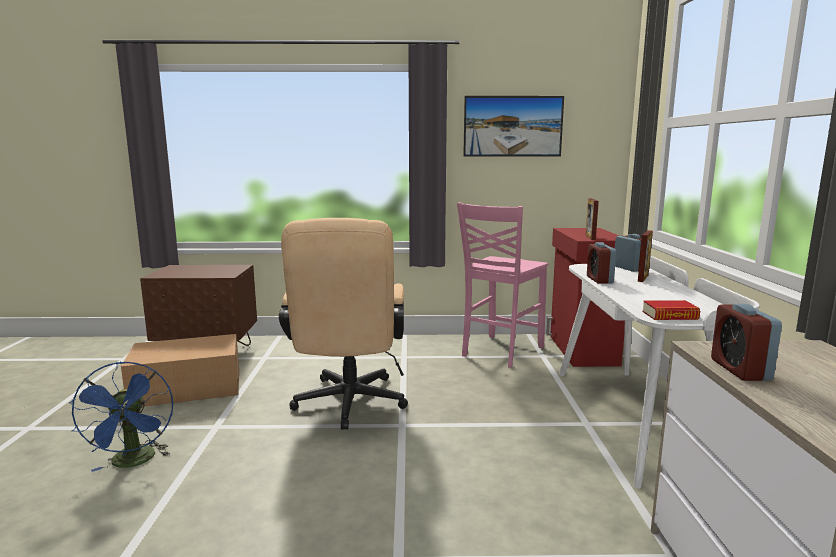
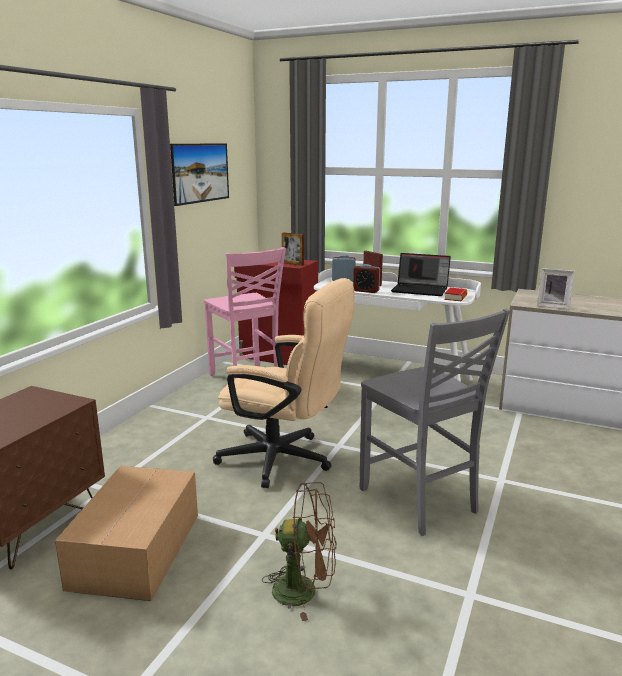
camera: 65 degrees left, 5 degrees up
blue fan [69,361,173,472] -> brown fan [262,482,336,621]
alarm clock [711,304,782,381] -> picture frame [537,268,575,309]
none -> grey chair [359,309,510,536]
none -> laptop [391,253,451,296]

